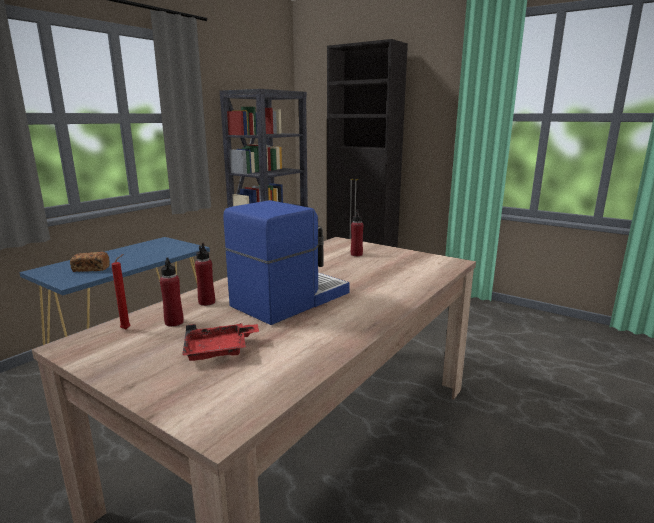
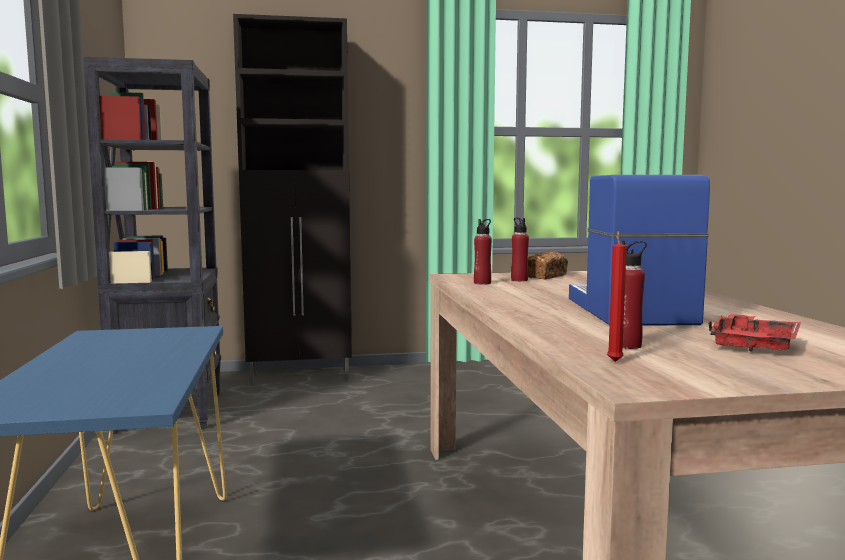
camera: 45 degrees left, 10 degrees down
bread [70,252,110,272] -> bread moved to [528,252,568,280]
red bottle [195,243,215,306] -> red bottle moved to [474,219,492,285]

